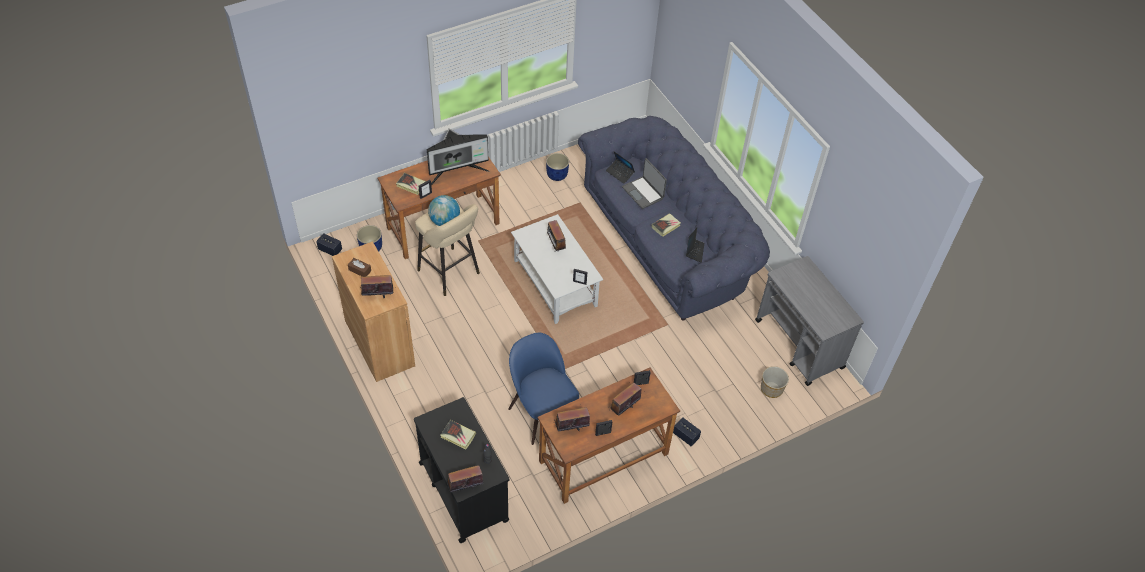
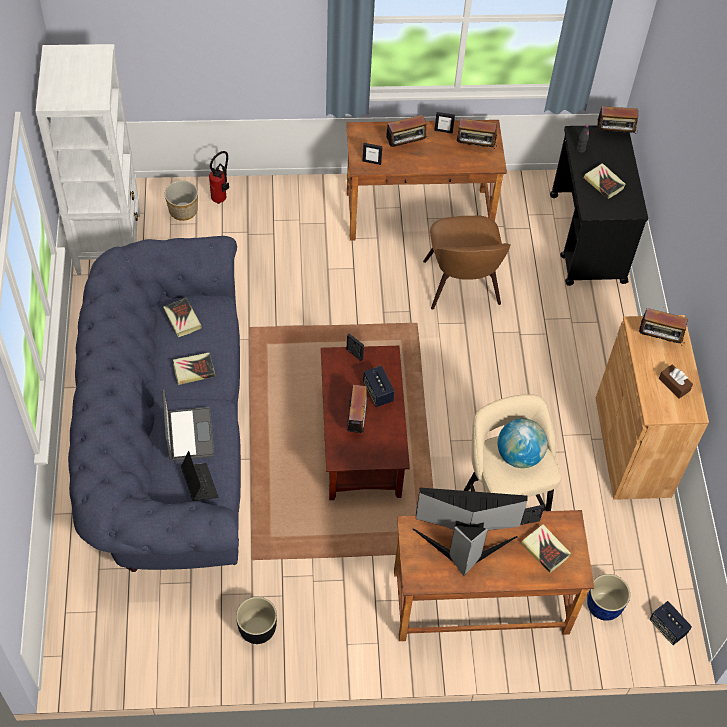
camera: 155 degrees left, 5 degrees up
blue chair [508,333,579,445] -> brown chair [423,216,511,310]
white coffee table [511,214,603,324] -> brown coffee table [321,346,410,500]
blue planter [546,153,569,181] -> black planter [236,597,277,644]
speaker [673,417,701,446] -> speaker moved to [363,366,395,407]
laptop [686,228,704,263] -> book [164,298,202,337]
grey cart [755,256,864,386] -> white bookcase [36,44,140,275]
none -> fire extinguisher [209,151,229,204]

